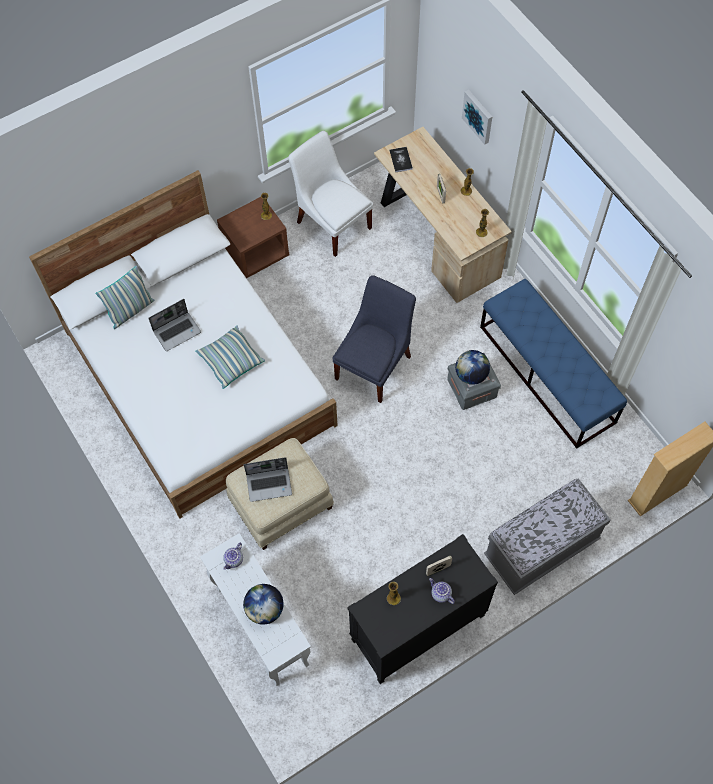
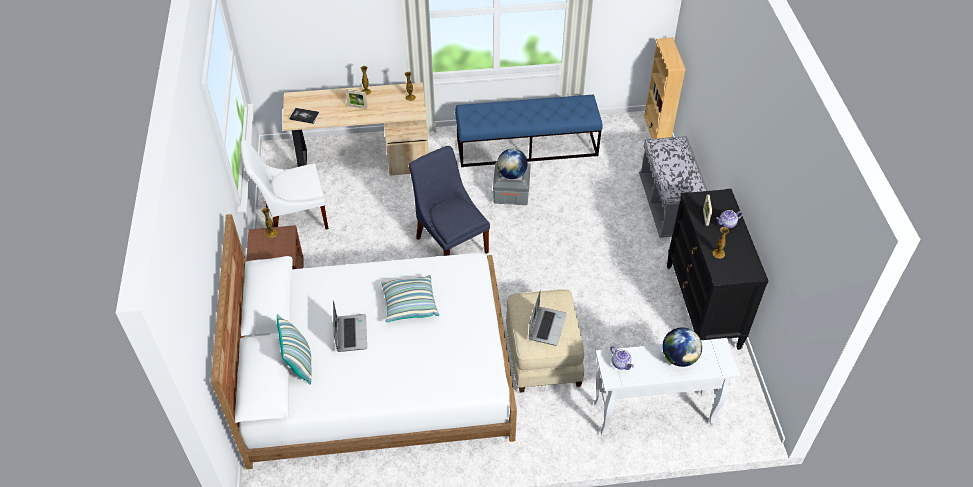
camera: 65 degrees left, 15 degrees down
picture [462,90,492,145] -> none

